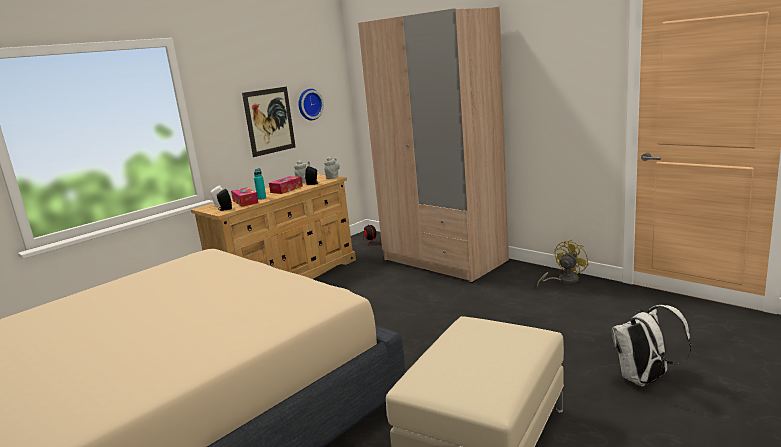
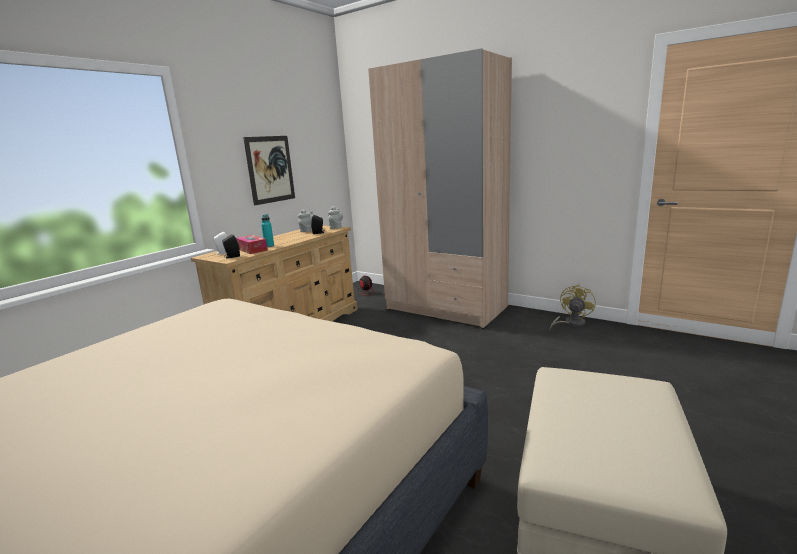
camera: 10 degrees left, 0 degrees up
tissue box [269,176,303,194] -> none
wall clock [298,89,324,120] -> none
white backpack [612,305,691,387] -> none

